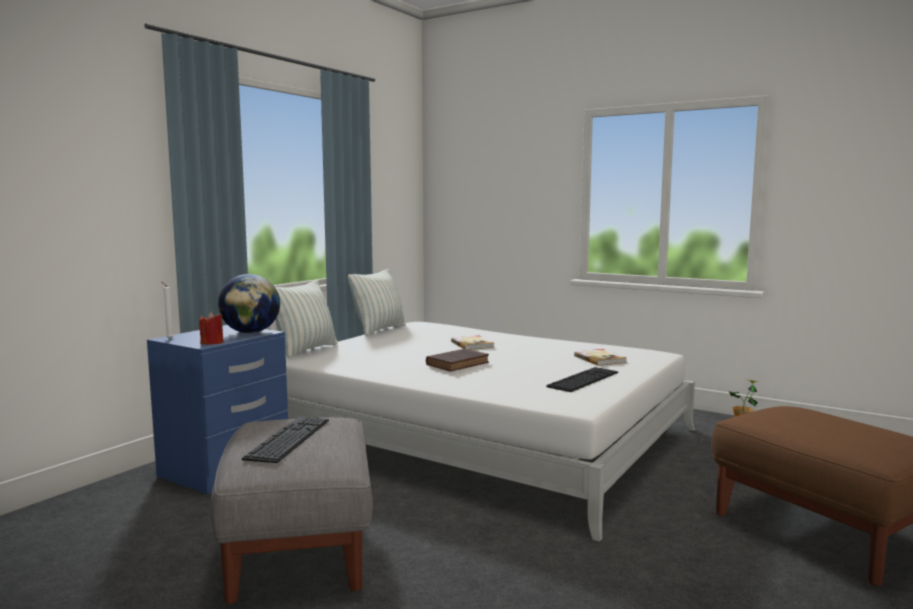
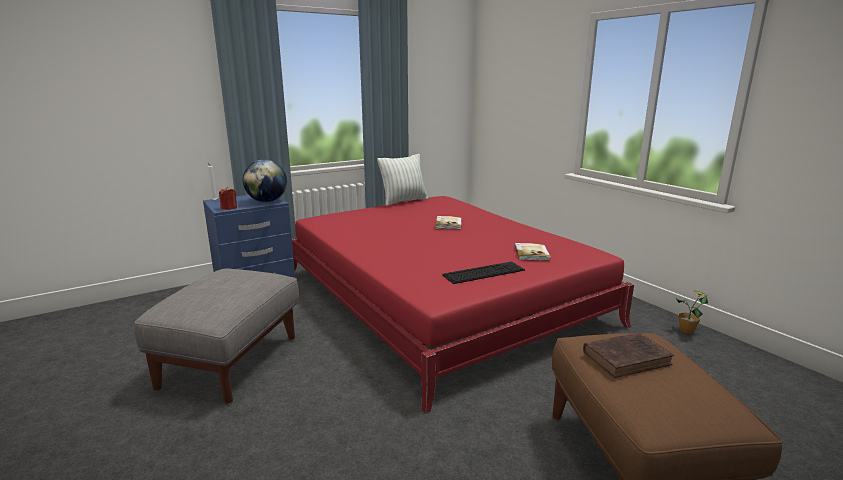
camera: 25 degrees right, 10 degrees up
keyboard [242,417,329,463] -> none
pillow [275,280,338,358] -> none
white bed [285,322,695,542] -> red bed [292,196,634,413]
brown book [426,349,489,371] -> brown book moved to [583,332,674,378]

